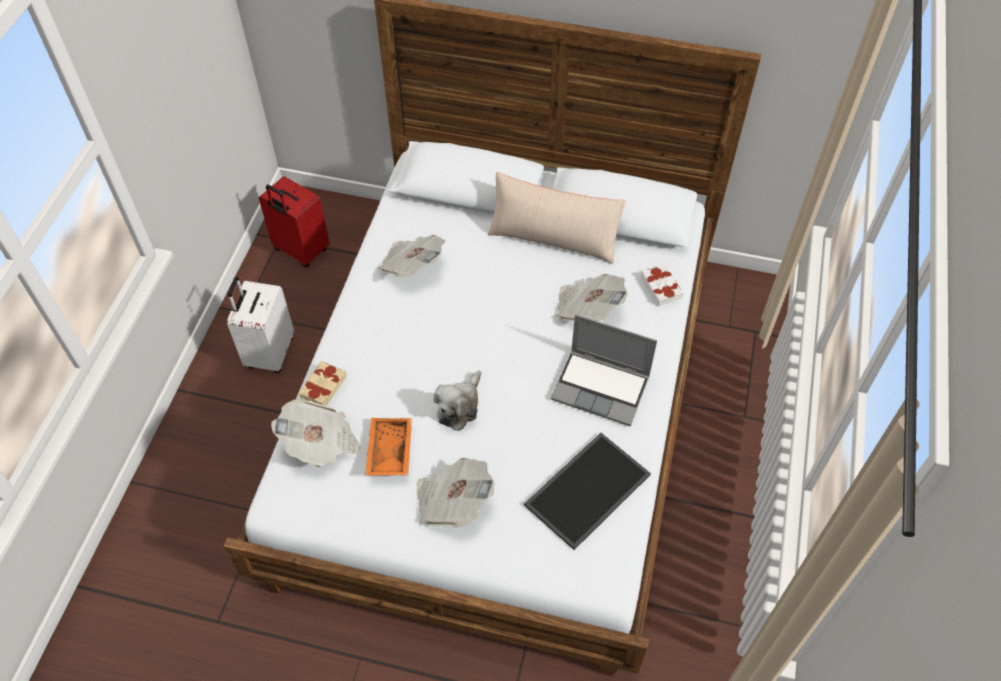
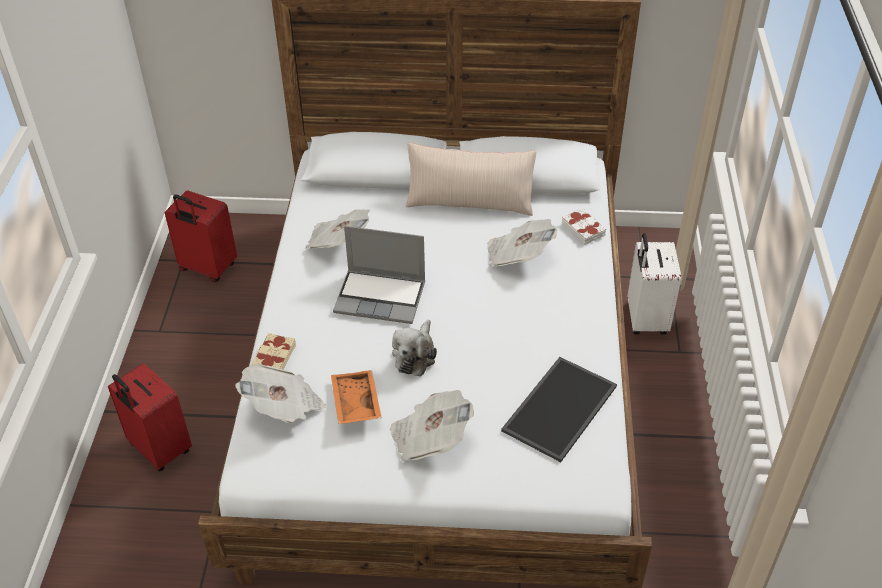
camera: 10 degrees left, 10 degrees down
white suitcase [227,277,294,373] -> white suitcase moved to [628,233,681,335]
laptop [551,315,657,426] -> laptop moved to [333,226,425,324]
none -> red suitcase [108,363,192,472]

